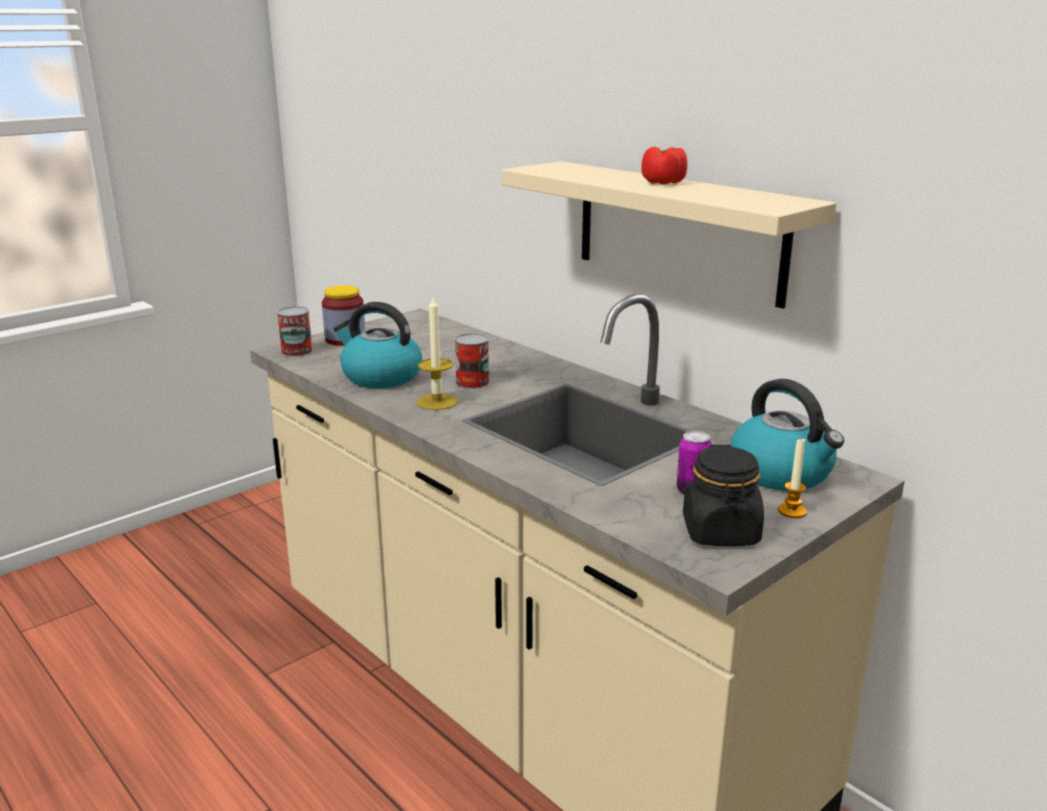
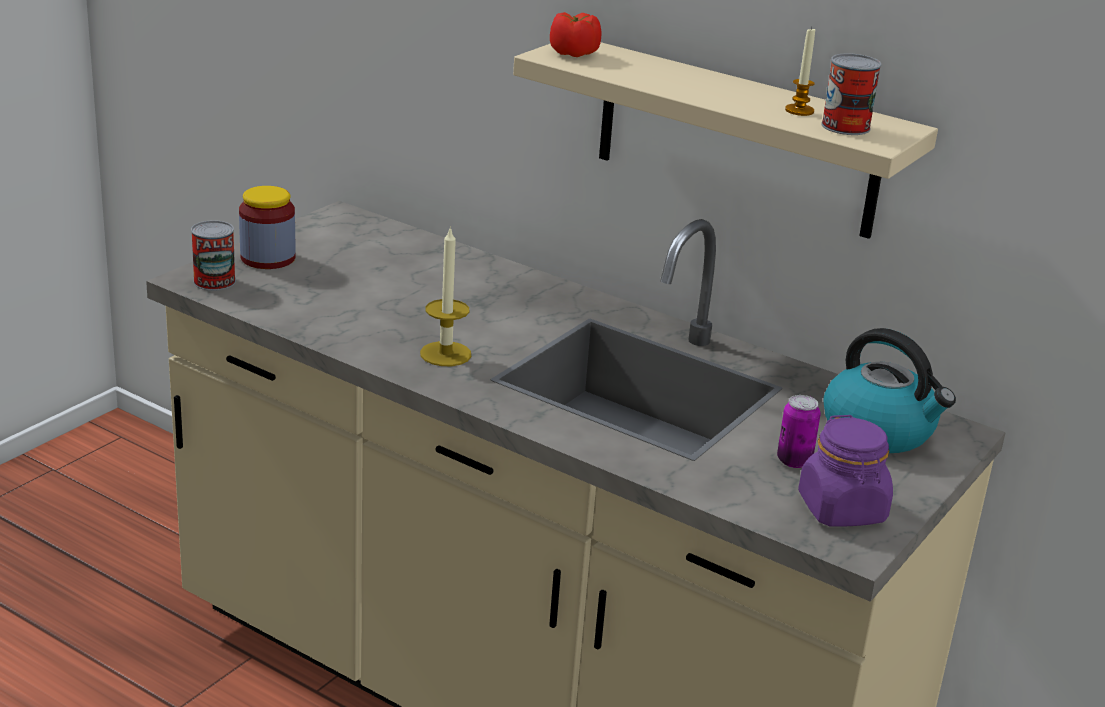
camera: 15 degrees left, 5 degrees up
kettle [333,302,422,388] -> none
can [454,333,489,389] -> can moved to [821,53,881,135]
tomato [641,147,687,184] -> tomato moved to [550,12,601,57]
black jar [683,445,764,546] -> purple jar [798,415,893,527]
candle [778,437,807,518] -> candle moved to [785,27,815,116]

